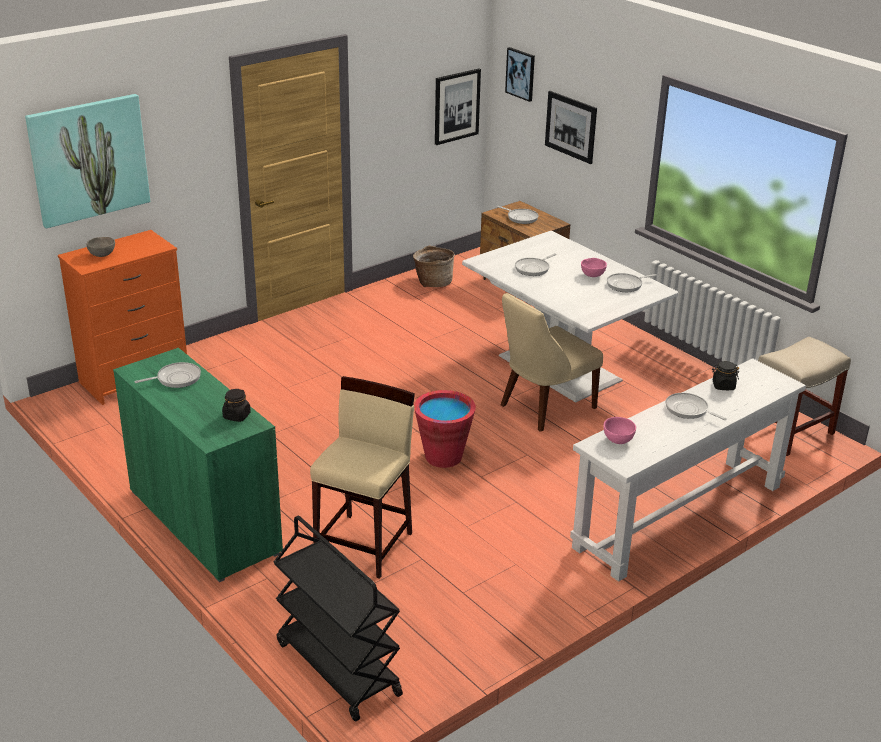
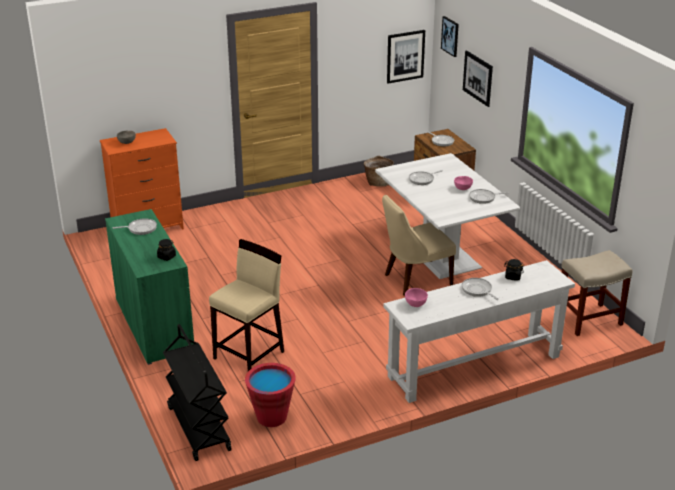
camera: 15 degrees right, 0 degrees up
picture [25,94,150,228] -> none
red bucket [414,390,476,468] -> red bucket moved to [245,363,296,427]

